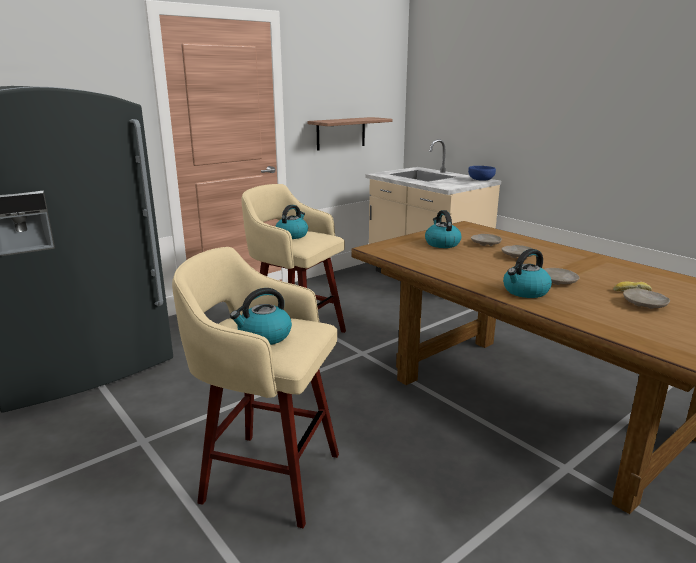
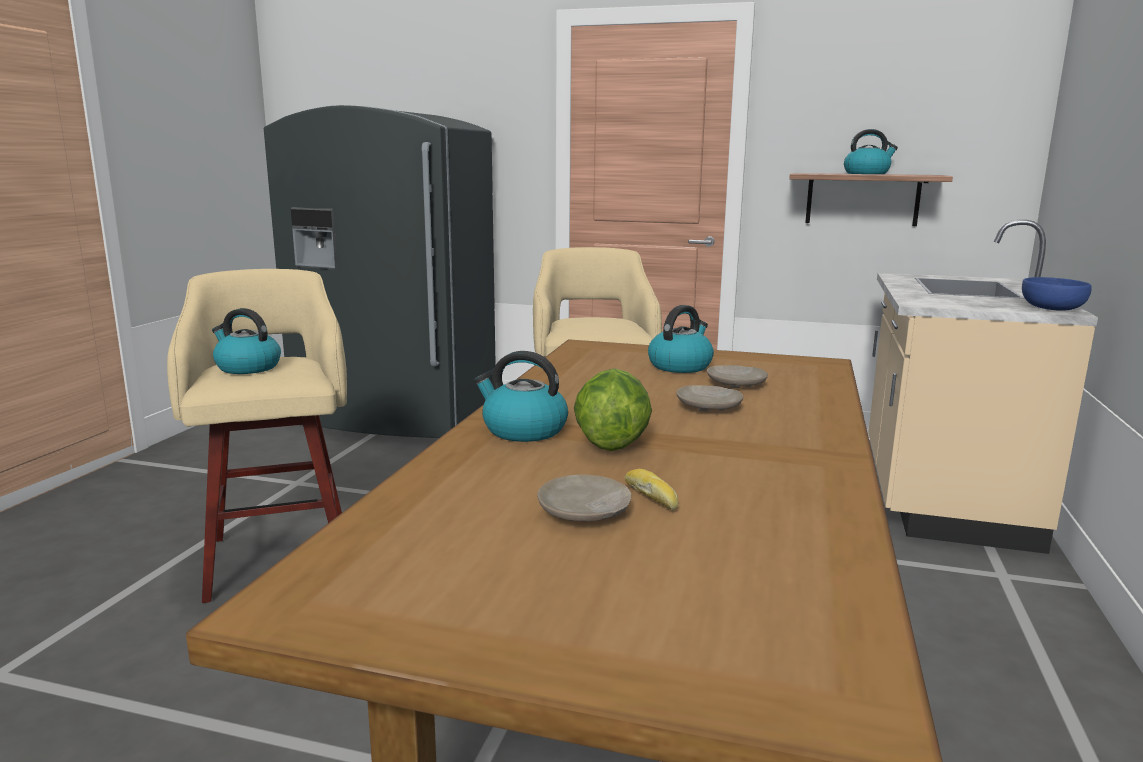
camera: 55 degrees right, 5 degrees down
kettle [275,205,308,239] -> kettle moved to [844,129,898,174]
beige plate [544,268,580,285] -> lettuce [574,368,652,451]

